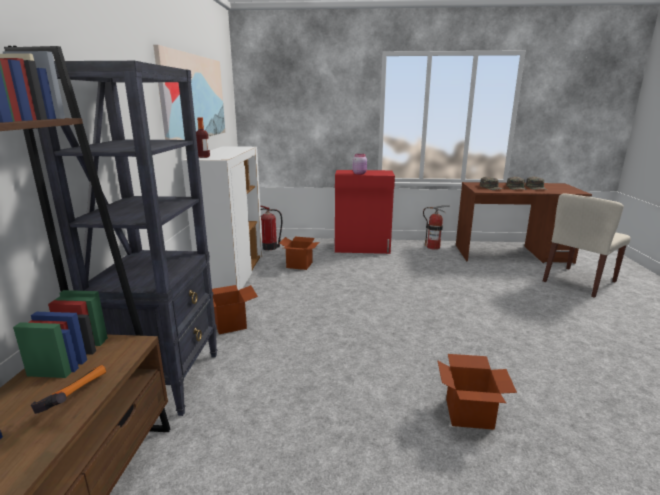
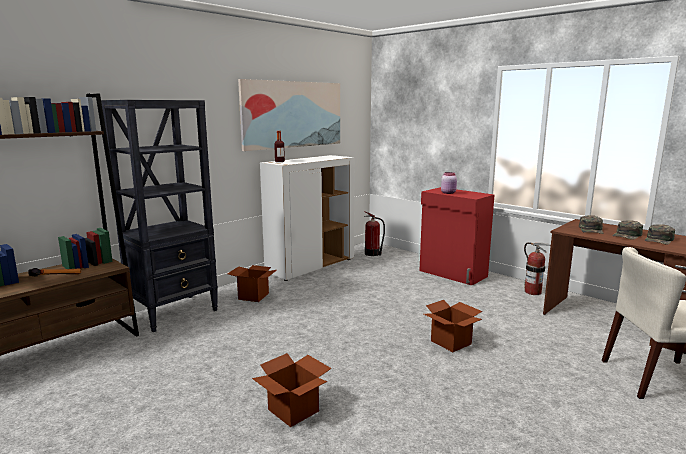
camera: 40 degrees right, 5 degrees down
cardboard box [279,237,319,270] -> cardboard box moved to [424,300,482,352]

